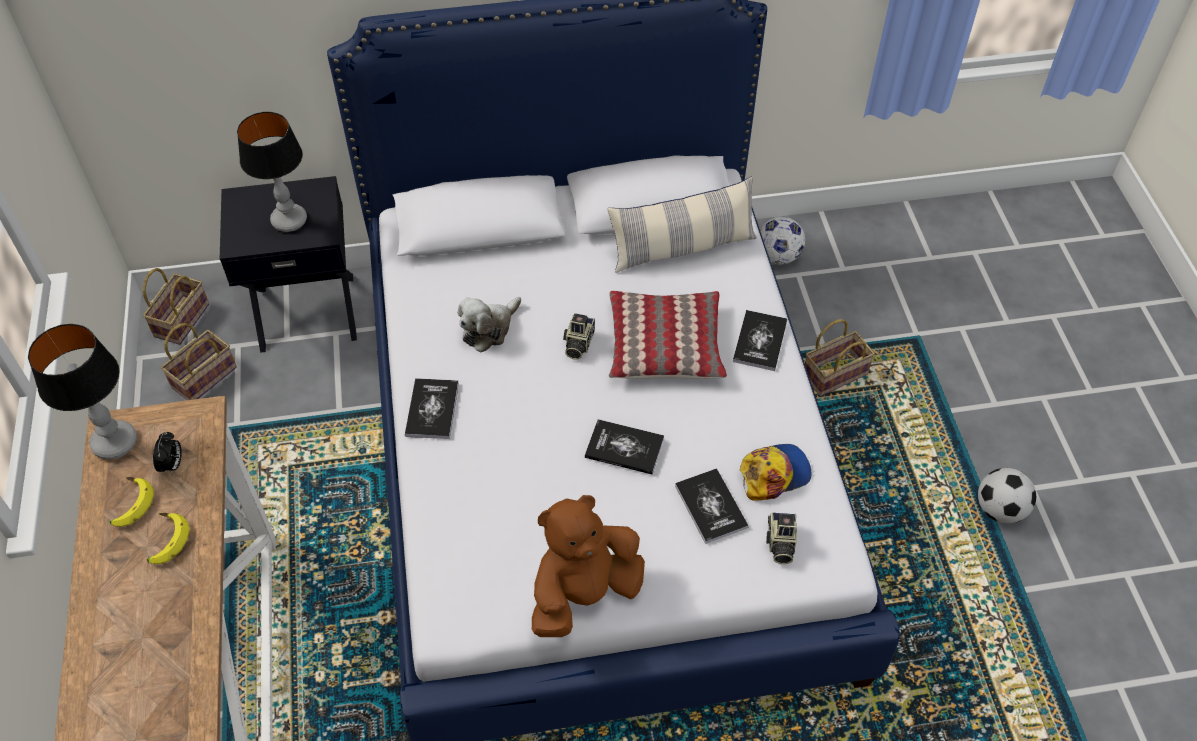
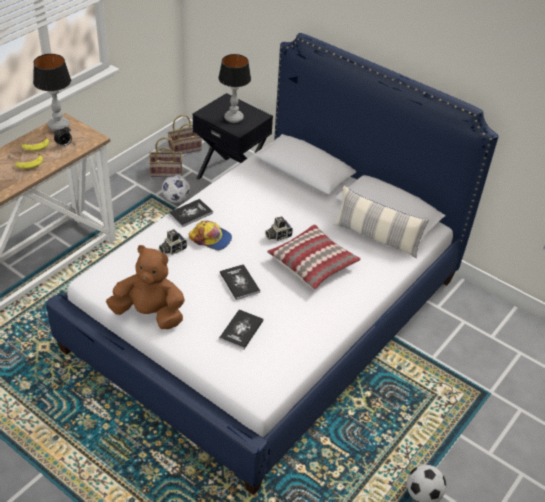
camera: 45 degrees right, 10 degrees down
plush toy [458,297,521,353] -> none
book [733,310,787,371] -> none
cap [740,444,811,501] -> cap moved to [189,220,232,250]
football [760,216,805,265] -> football moved to [162,175,190,203]
camera [766,512,797,564] -> camera moved to [159,229,187,255]
basket [805,319,875,396] -> none

